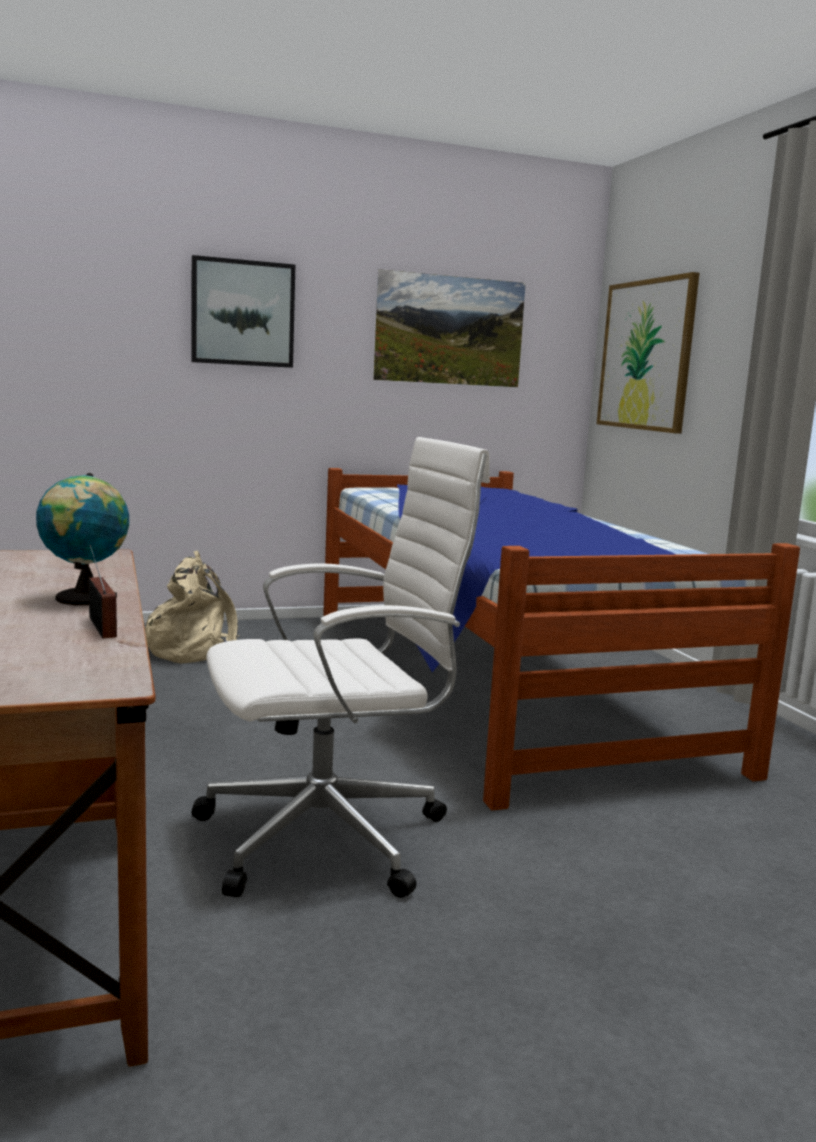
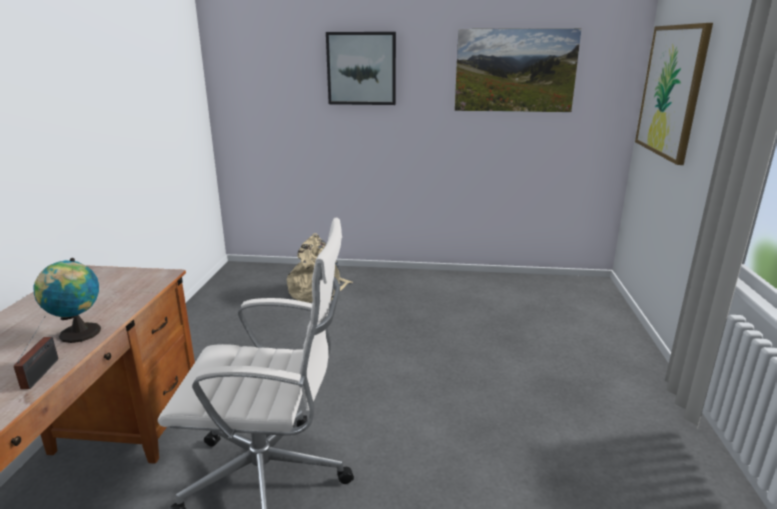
camera: 25 degrees right, 10 degrees up
bed [323,468,800,811] -> none

